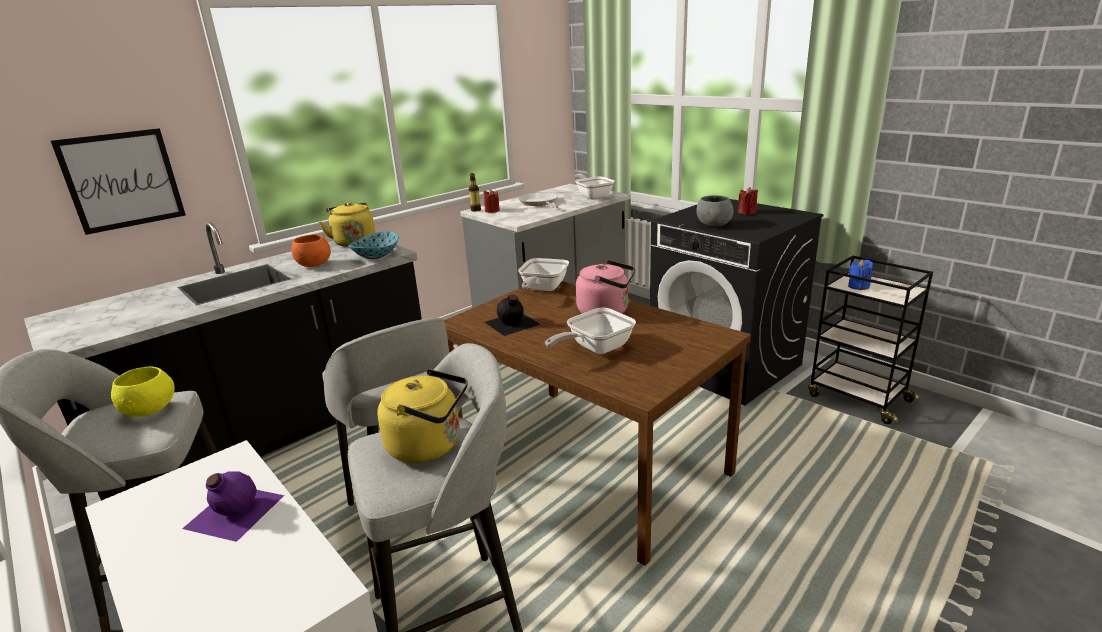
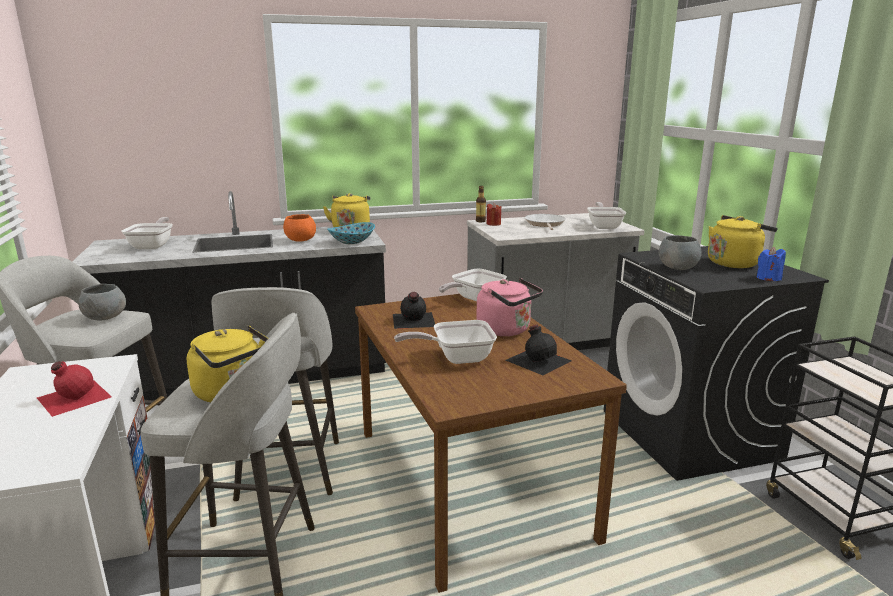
camera: 25 degrees right, 5 degrees down
picture [51,128,186,235] -> none
yellow bowl [111,367,175,417] -> grey bowl [78,284,126,321]
purple bottle [182,471,284,542] -> red bottle [37,361,112,417]
red candle [738,187,758,214] -> yellow kettle [708,215,777,268]
blue candle [848,259,873,290] -> blue candle moved to [757,247,786,281]
none -> frying pan [121,217,173,249]
none -> black bottle [506,325,571,375]

